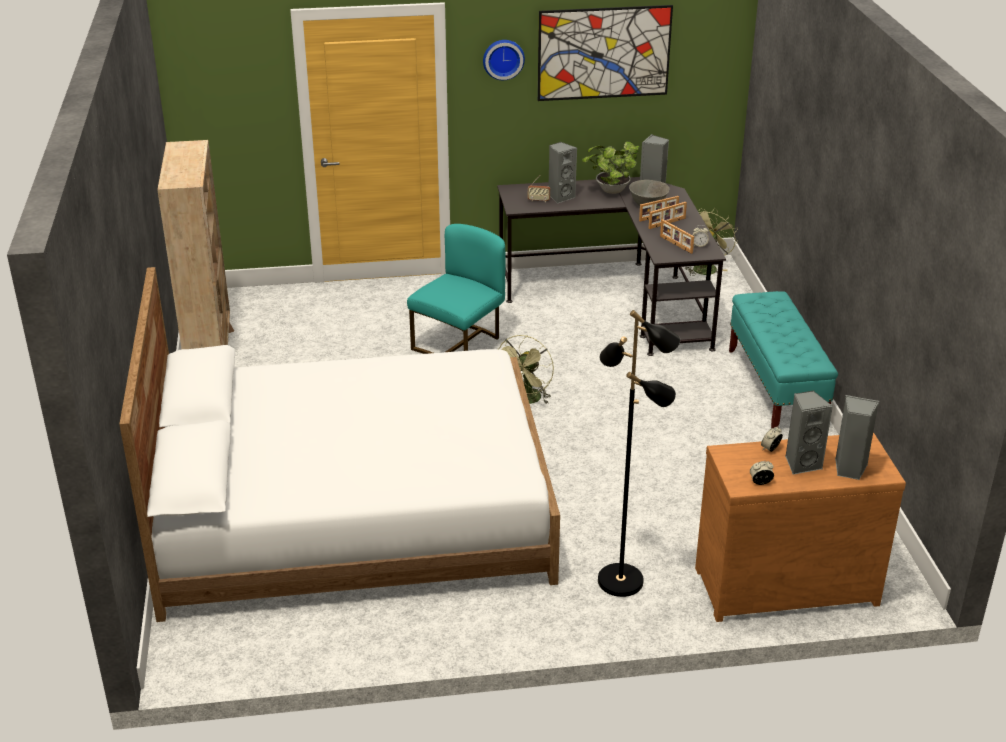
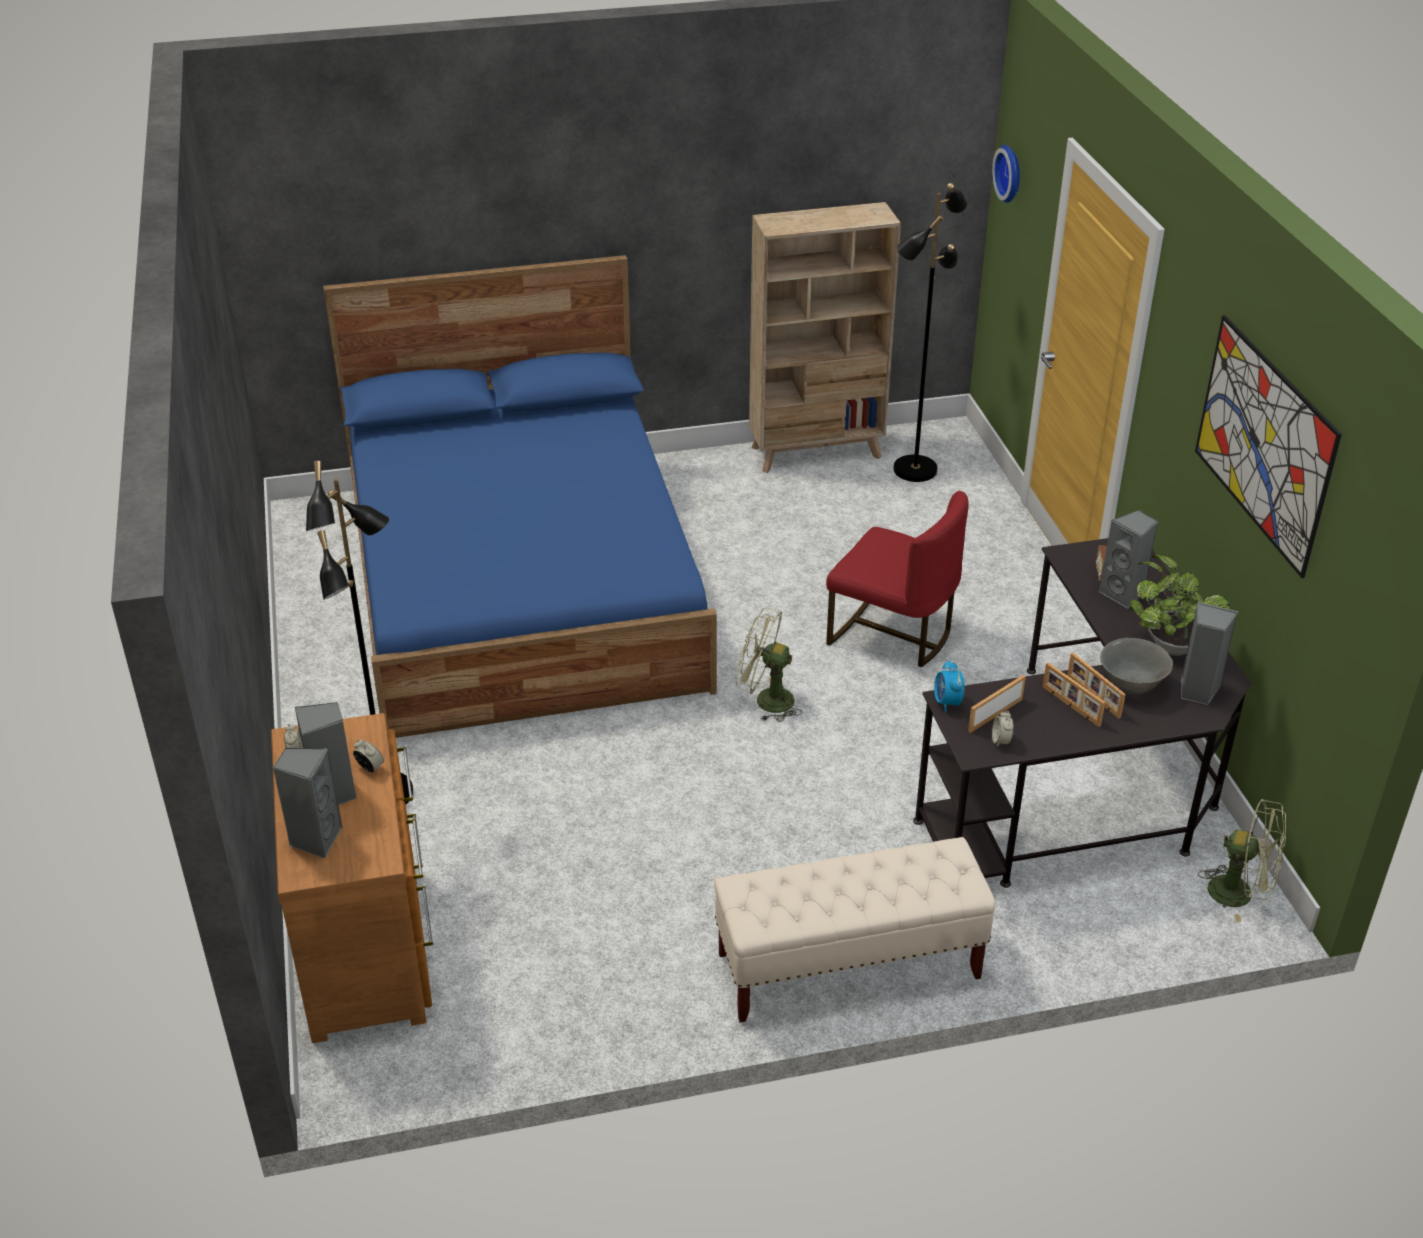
camera: 85 degrees right, 5 degrees up
white bed [119,267,560,622] -> blue bed [323,255,717,738]
turquoise chair [407,224,505,354] -> red chair [826,491,969,667]
wall clock [483,40,525,80] -> wall clock moved to [992,145,1020,203]
turquoise bench [729,291,838,428] -> beige bench [714,837,995,1023]
none -> black floor lamp [893,183,967,482]
none -> alarm clock [934,660,965,712]

